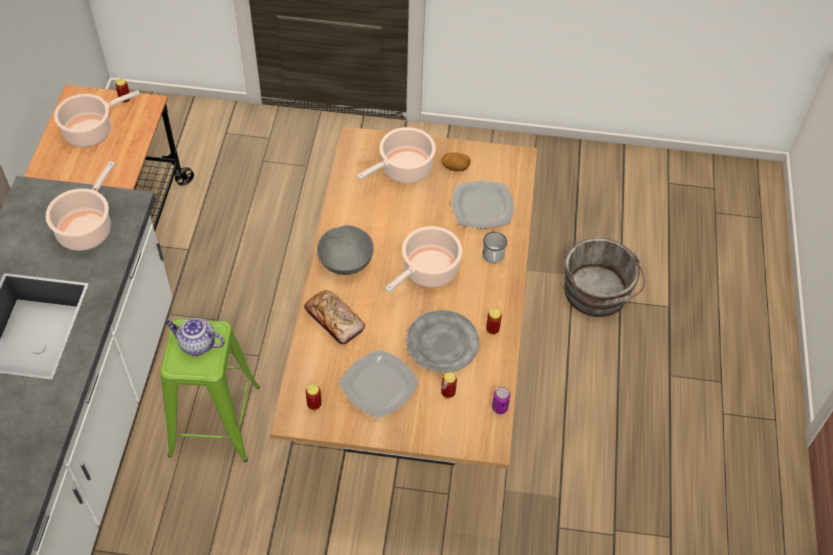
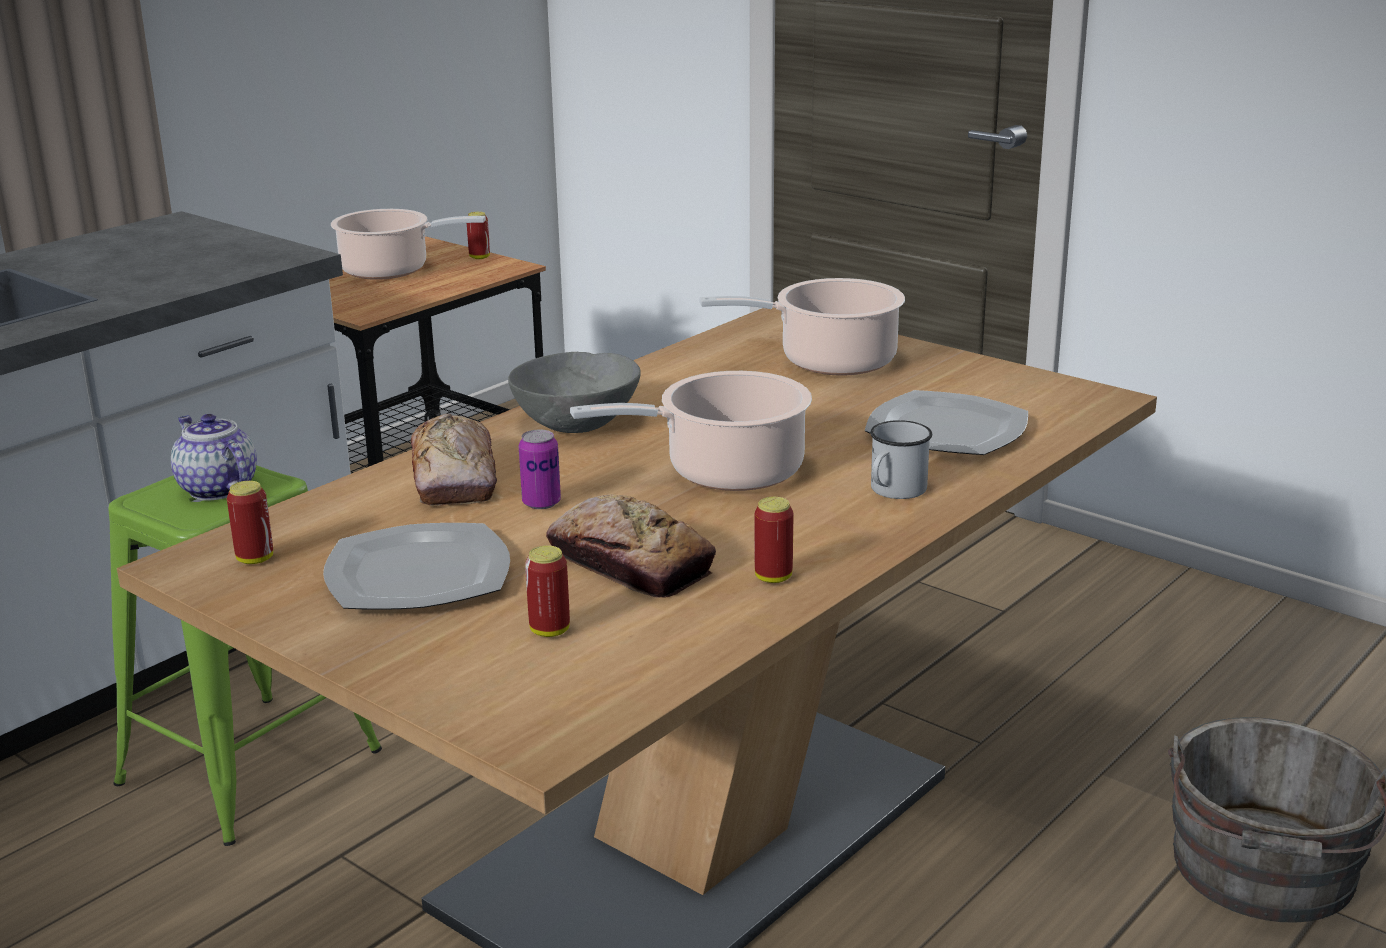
camera: 35 degrees right, 30 degrees down
cooking pot [45,161,115,251] -> none
grey plate [406,310,479,373] -> bread [546,495,716,597]
potato [442,152,471,171] -> none
can [492,387,510,414] -> can moved to [519,430,561,509]

